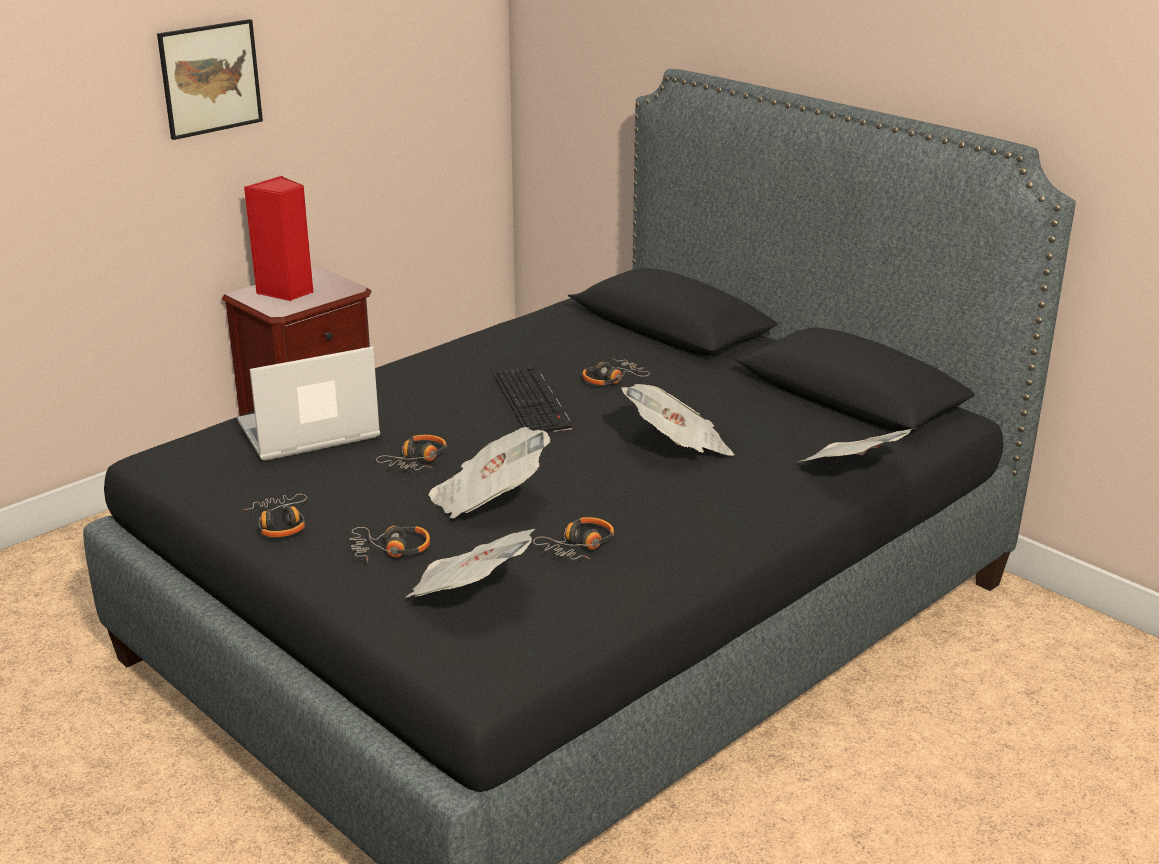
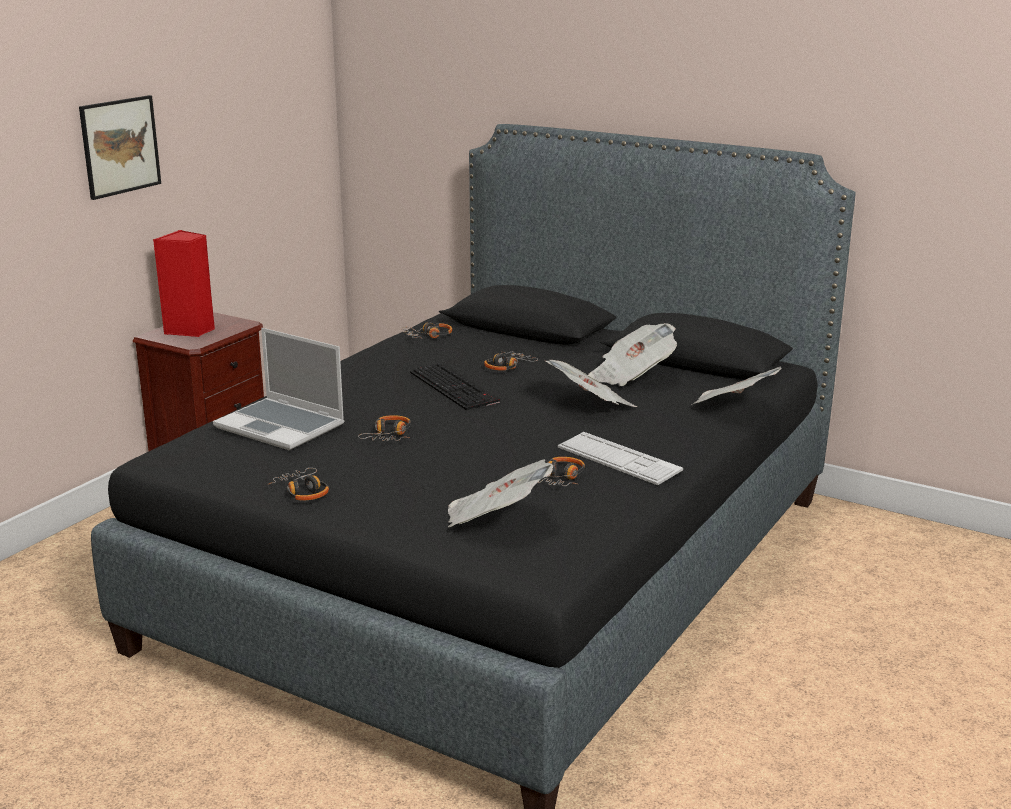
camera: 15 degrees left, 5 degrees down
laptop [237,346,380,461] -> laptop turned 105 degrees counterclockwise [213,328,344,450]
headphones [349,526,430,562] -> headphones moved to [401,322,452,339]
newspaper [428,427,550,519] -> newspaper moved to [588,323,677,386]
none -> keyboard [558,432,683,485]

